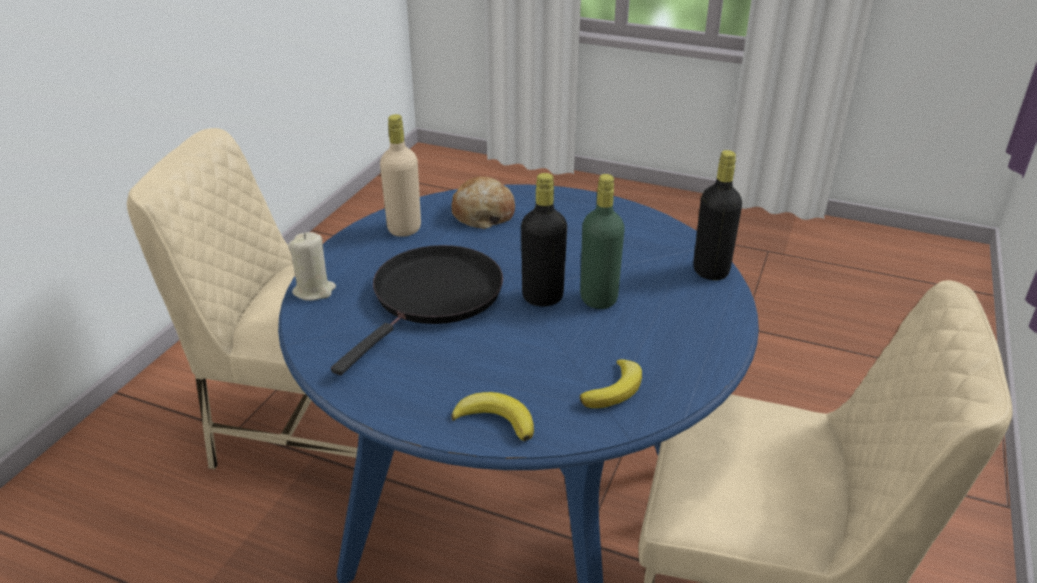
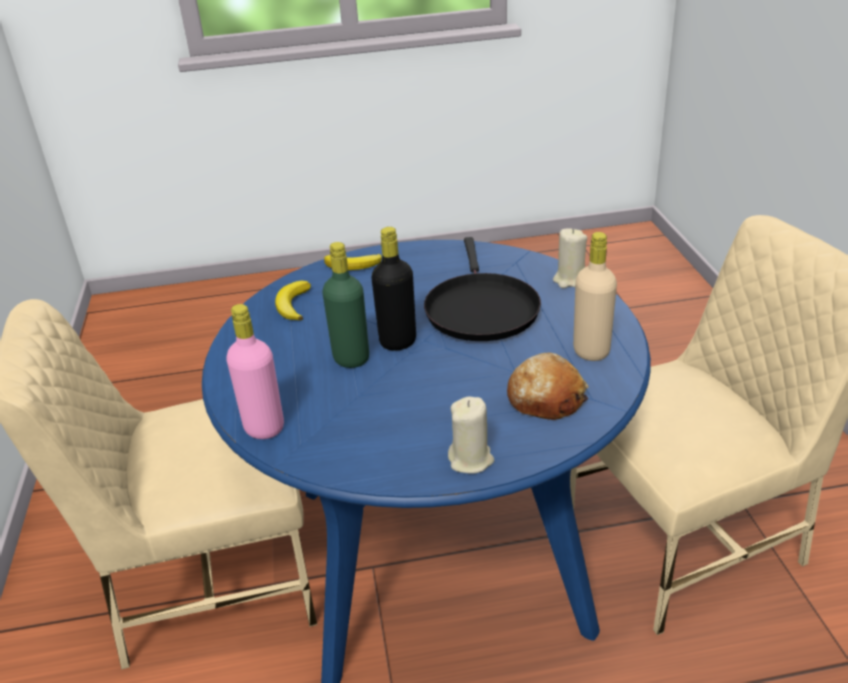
camera: 150 degrees right, 0 degrees up
black bottle [693,150,742,280] -> pink bottle [227,304,284,439]
none -> beige candle [448,396,494,474]

